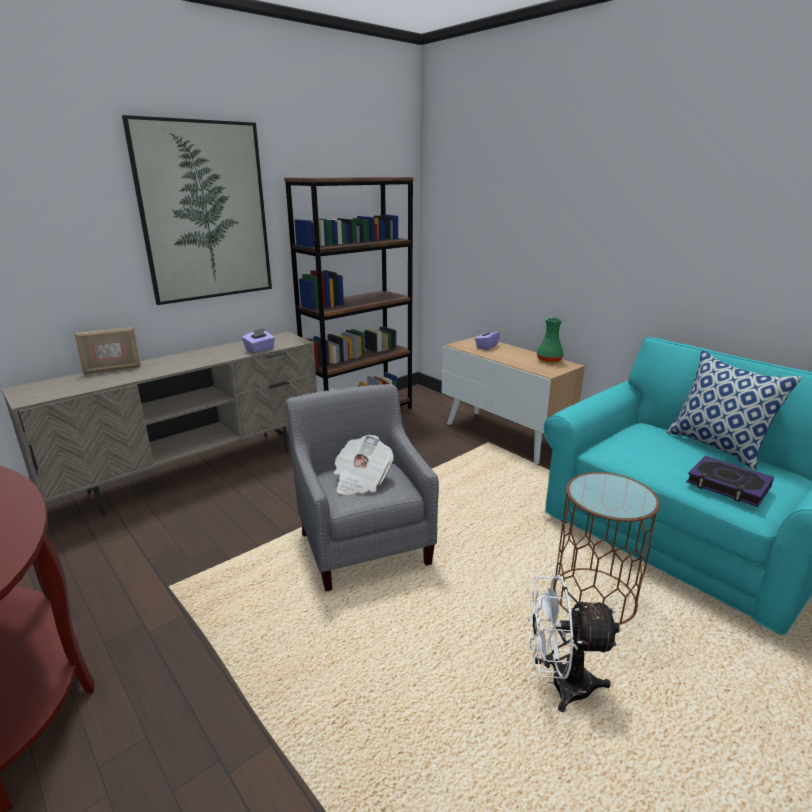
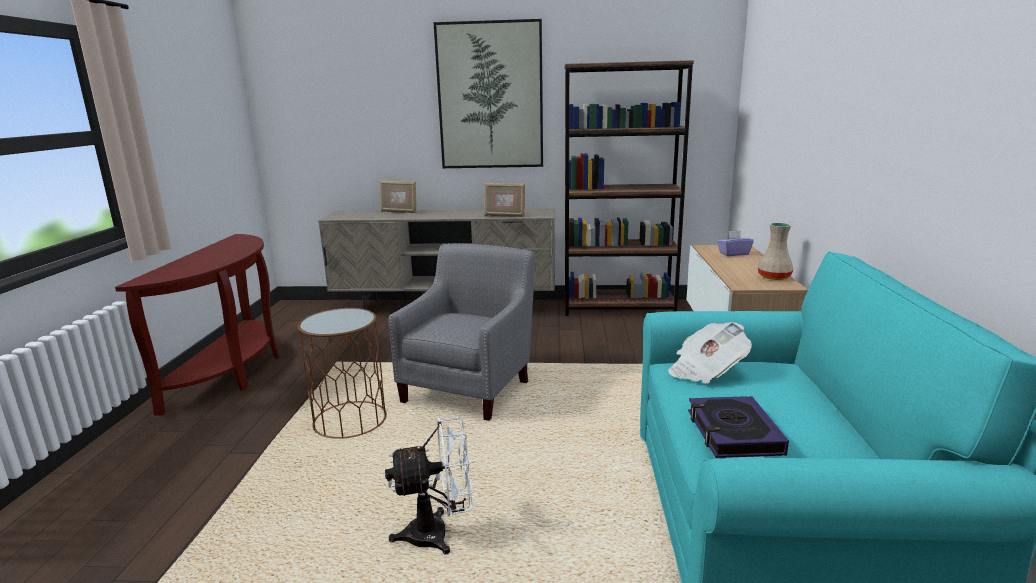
camera: 45 degrees right, 5 degrees down
purple tissue box [242,328,275,353] -> picture frame [484,183,525,217]
newspaper [334,435,394,495] -> newspaper moved to [668,322,752,383]
white fan [528,575,620,712] -> white fan turned 120 degrees clockwise [385,417,473,555]
green vase [537,317,564,363] -> beige vase [758,223,793,280]
brown side table [553,472,660,625] -> brown side table moved to [298,308,387,439]
pillow [667,350,801,471] -> none

